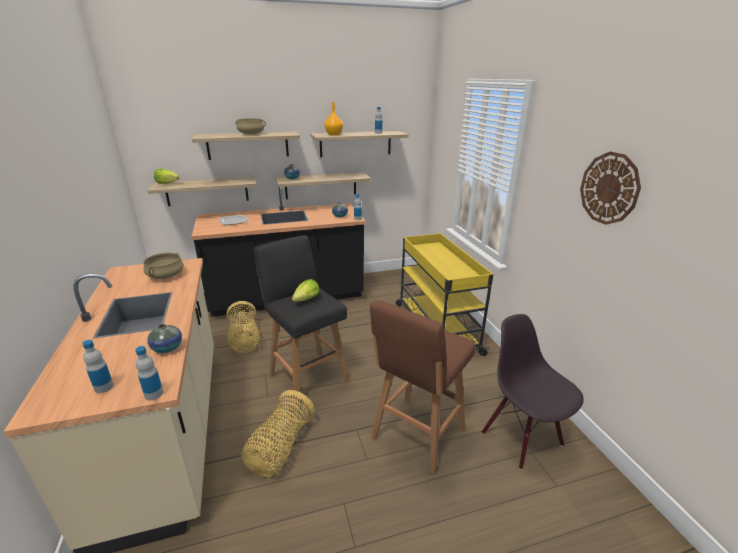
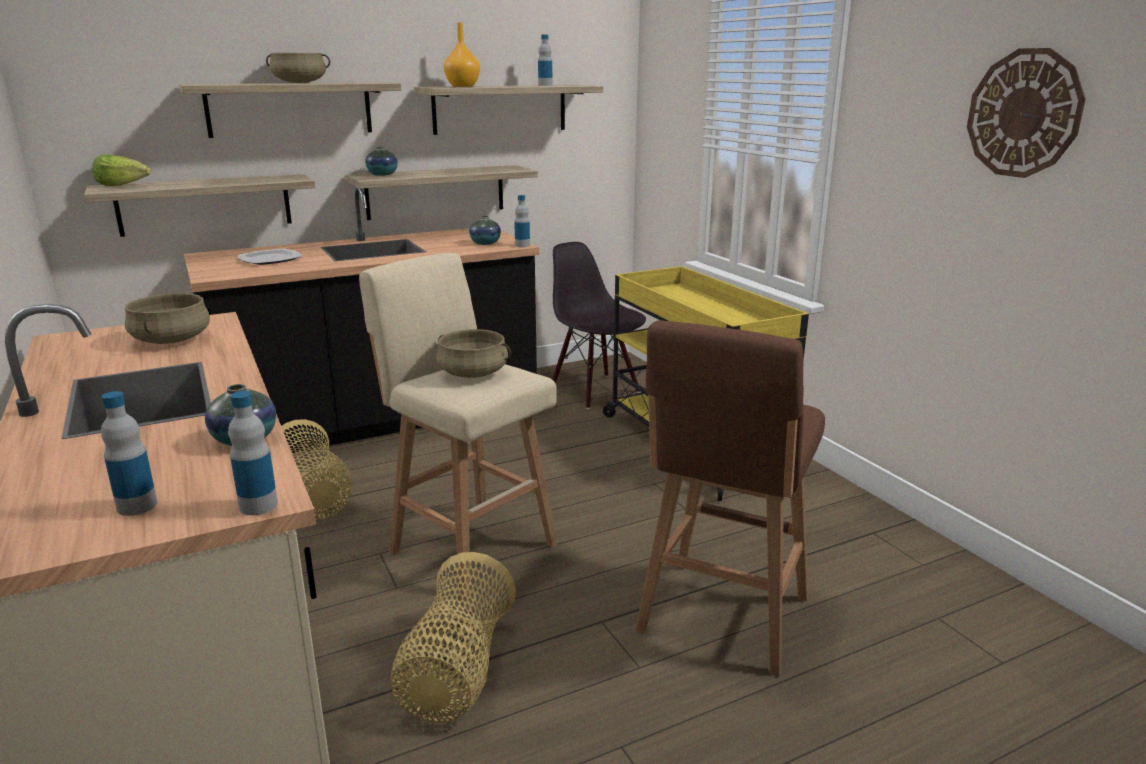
camera: 10 degrees left, 5 degrees down
black stool [254,235,349,406] -> beige stool [359,253,558,600]
lettuce [292,279,320,302] -> beige cooking pot [436,329,511,378]
black chair [481,314,584,470] -> black chair moved to [552,242,646,409]

